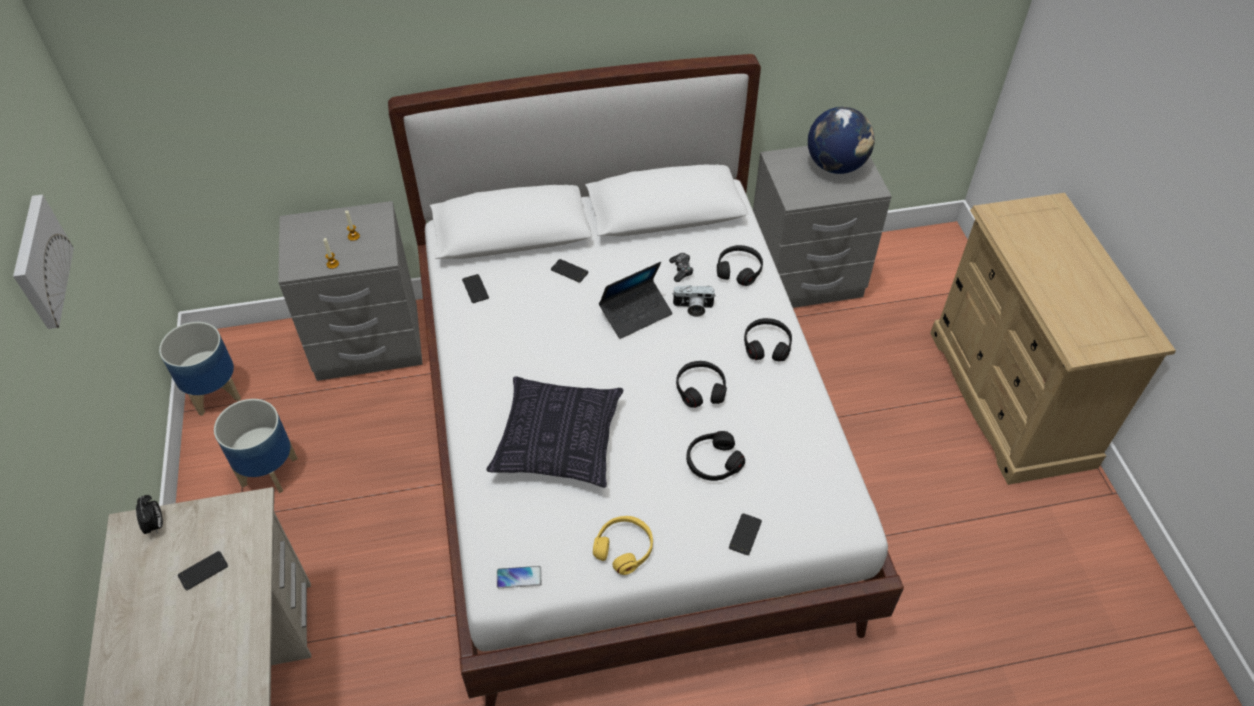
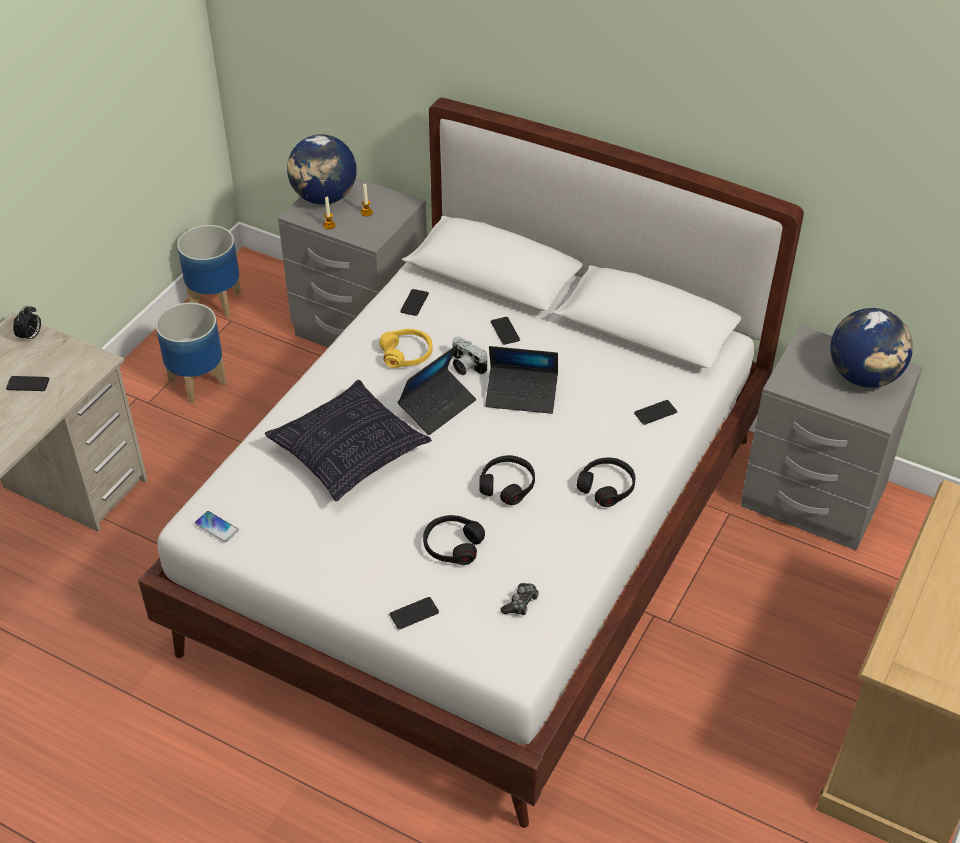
camera: 40 degrees right, 5 degrees down
picture [13,195,74,329] -> none
yellow headphones [593,516,653,575] -> yellow headphones moved to [379,329,433,368]
game controller [669,253,693,282] -> game controller moved to [501,583,539,615]
camera [672,285,716,317] -> camera moved to [453,337,487,375]
black headphones [717,245,763,286] -> phone [634,400,677,425]
none -> globe [287,134,357,205]
none -> laptop [398,345,476,435]

